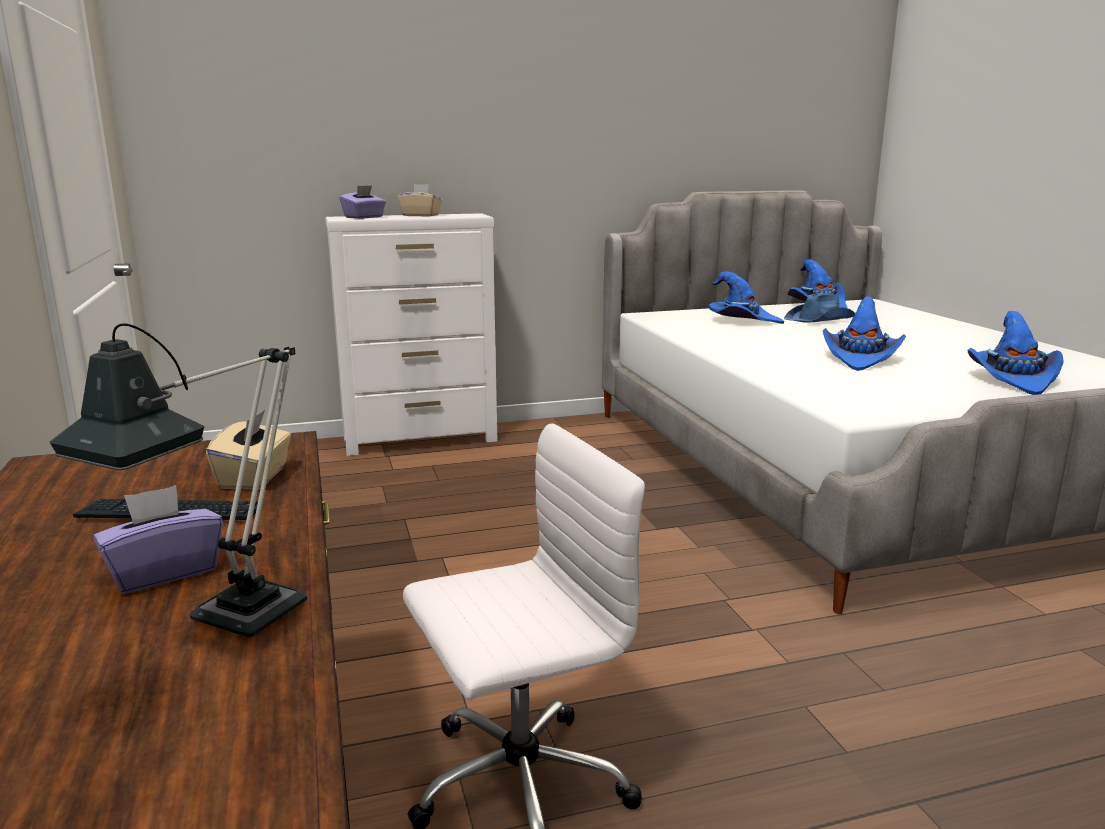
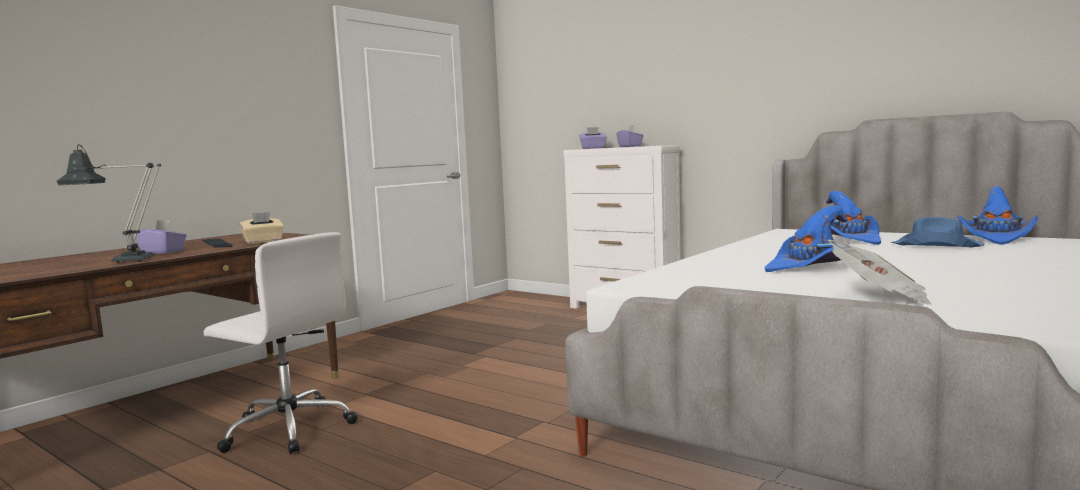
camera: 55 degrees right, 10 degrees down
beige tissue box [398,184,442,217] -> purple tissue box [616,125,643,147]
blue hat [967,311,1064,395] -> newspaper [828,240,931,305]

